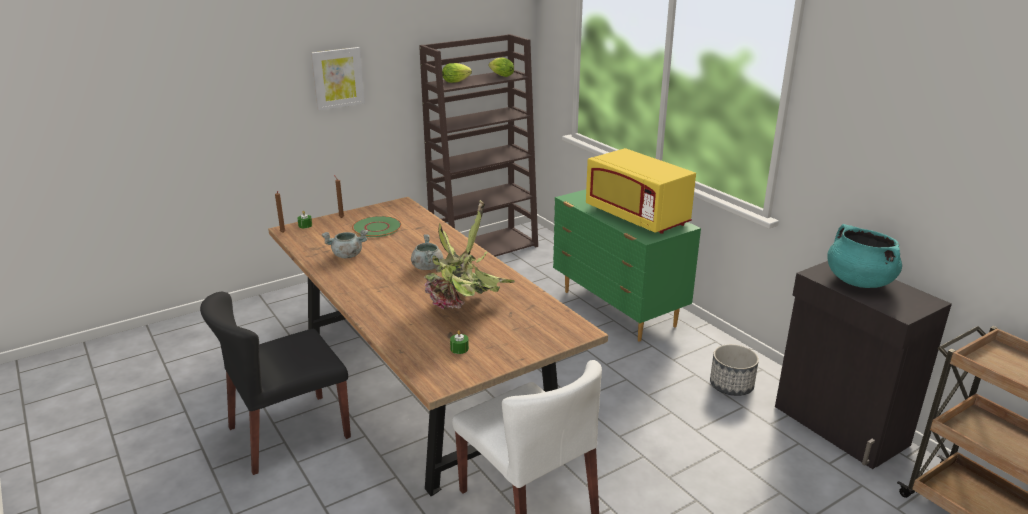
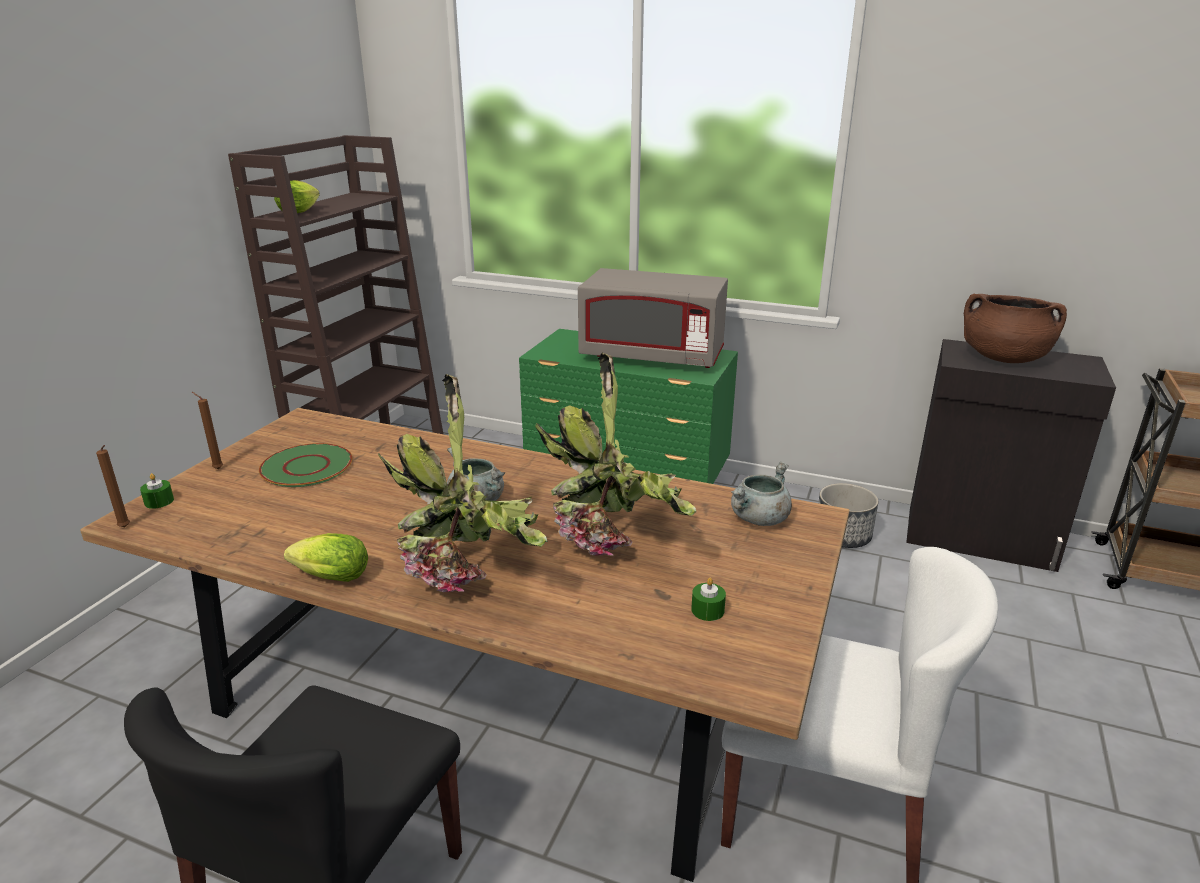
camera: 35 degrees left, 0 degrees up
picture [311,47,365,111] -> none
grey cooking pot [322,230,368,258] -> grey cooking pot moved to [731,462,792,526]
lettuce [489,57,514,77] -> lettuce moved to [284,533,368,582]
yellow microwave [586,148,696,234] -> grey microwave [578,268,728,368]
turquoise cooking pot [827,224,902,288] -> brown cooking pot [964,294,1067,363]
none -> potted plant [378,374,548,592]

